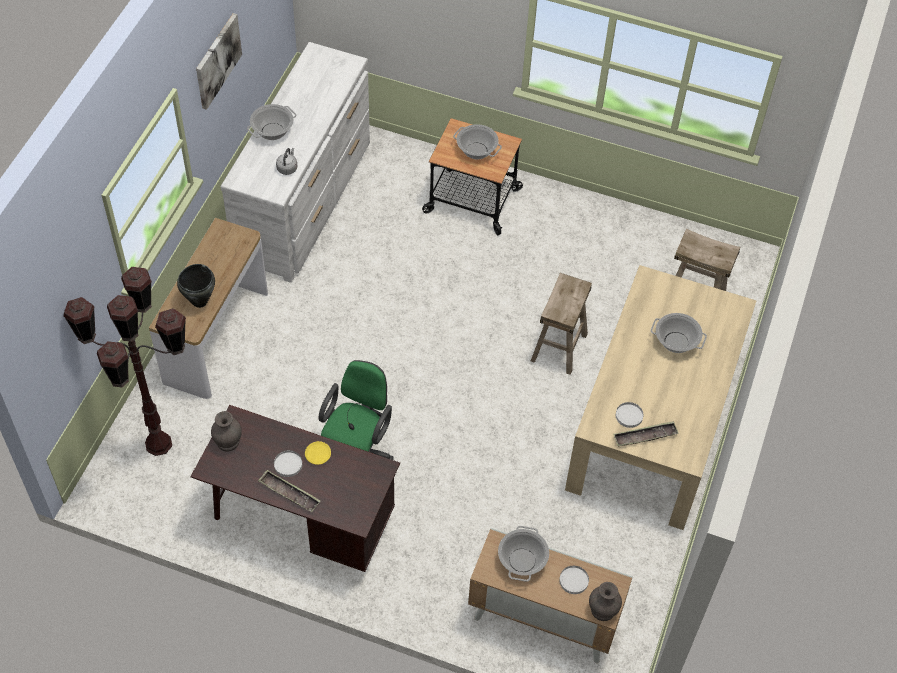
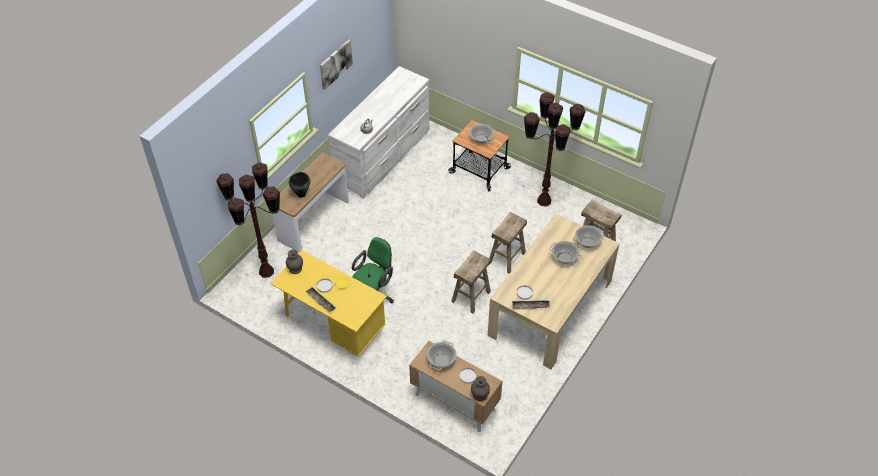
camera: 15 degrees right, 5 degrees down
brown desk [190,405,400,572] -> yellow desk [270,250,387,357]
cooking pot [247,104,297,140] -> cooking pot moved to [573,225,604,248]
none -> beige stool [451,250,491,314]
none -> brown floor lamp [524,92,586,207]

